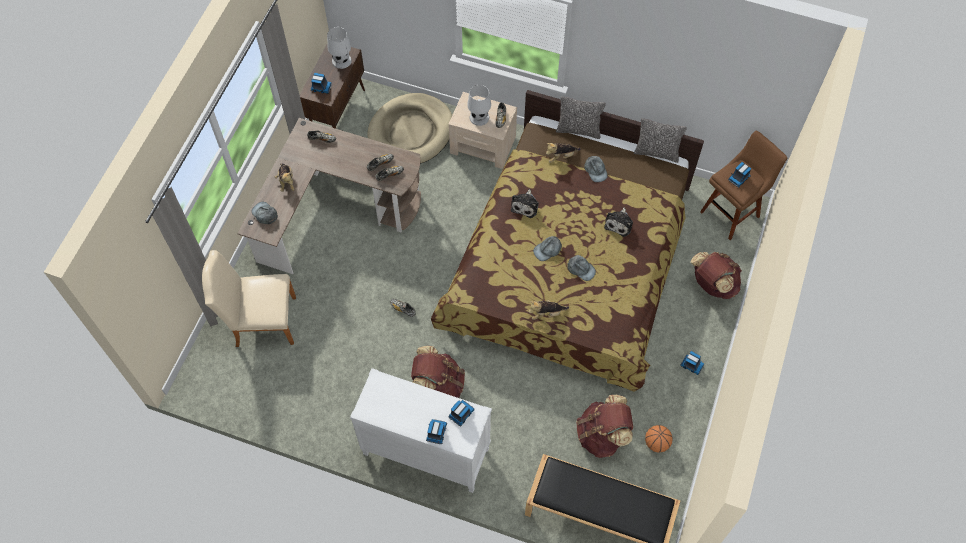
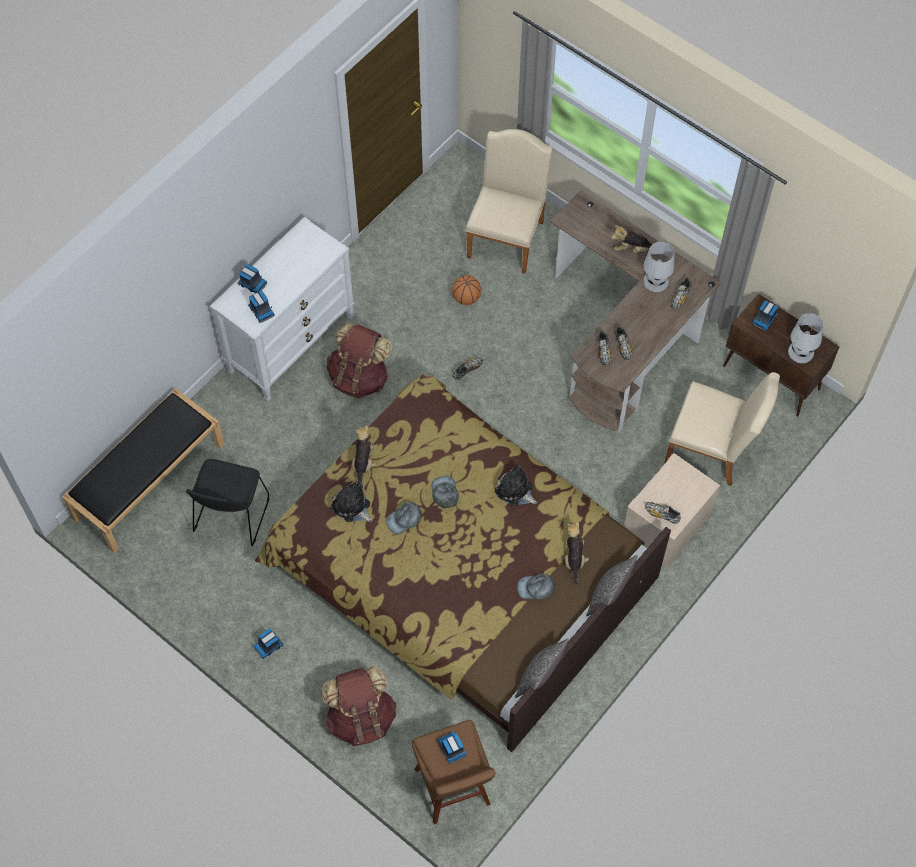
camera: 110 degrees right, 0 degrees up
grey cap [251,202,278,224] -> none
beige dog bed [367,93,452,164] -> beige chair [664,372,780,486]
white table lamp [467,85,491,126] -> white table lamp moved to [643,242,674,292]
brown backpack [576,395,633,458] -> black chair [186,459,269,546]
plush toy [604,207,633,237] -> plush toy moved to [331,481,373,522]
basketball [645,425,673,453] -> basketball moved to [452,275,481,305]

